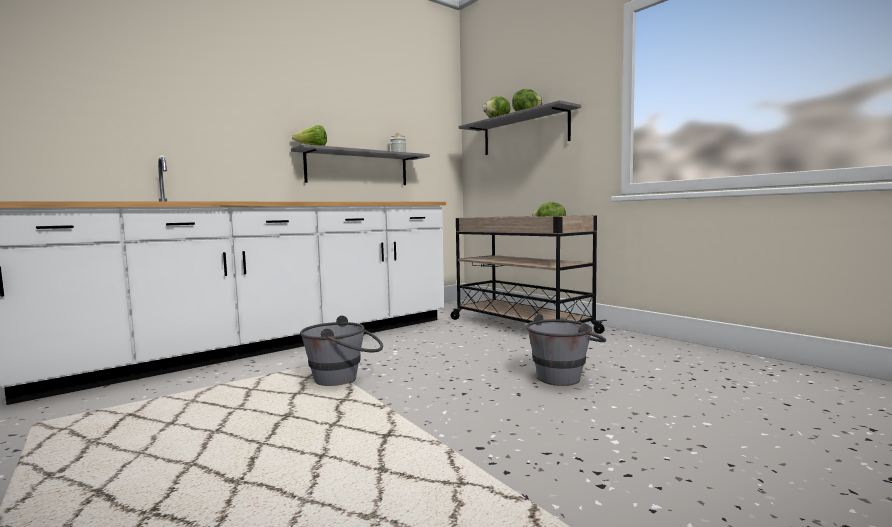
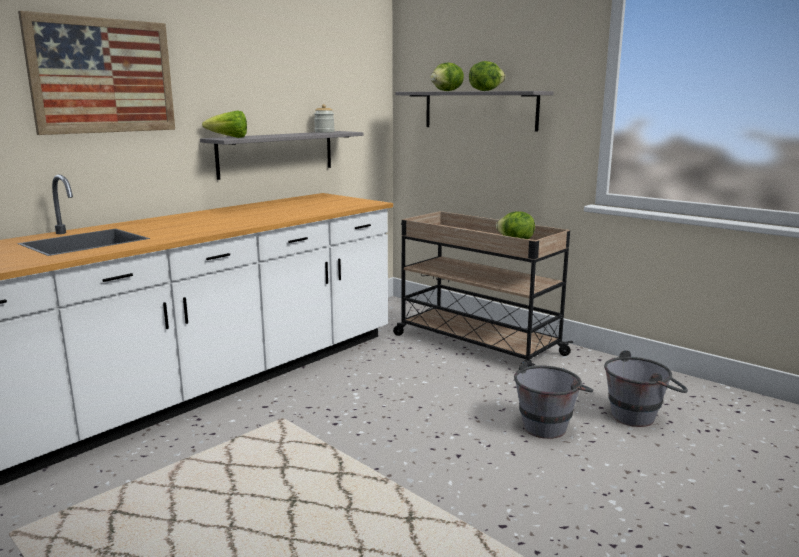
camera: 10 degrees left, 10 degrees up
grey bucket [300,316,383,386] -> grey bucket moved to [604,350,688,427]
none -> picture [18,11,175,135]

